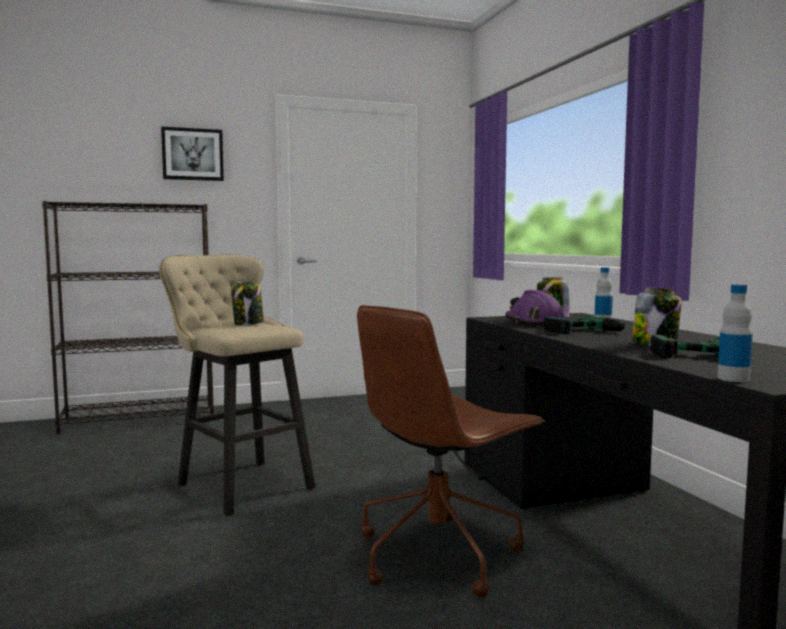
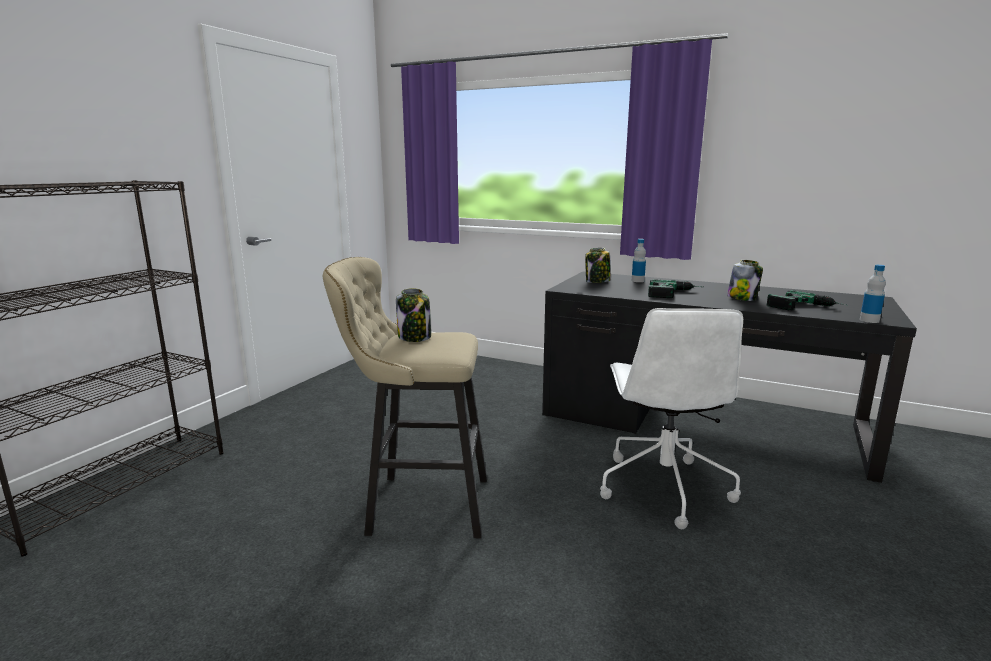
camera: 45 degrees left, 10 degrees up
picture [161,127,224,181] -> none
brown office chair [357,305,546,598] -> white office chair [600,308,743,529]
purple hard hat [505,290,565,325] -> none

